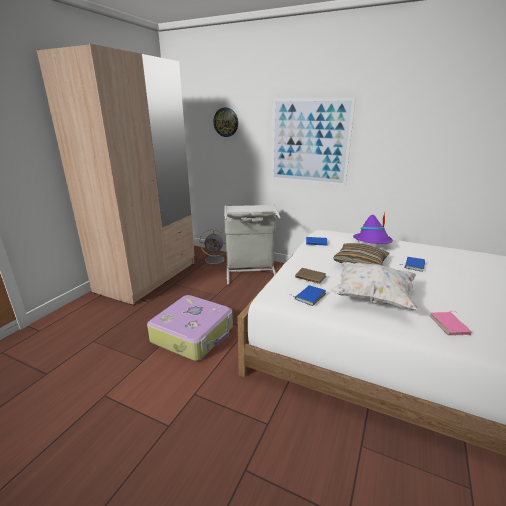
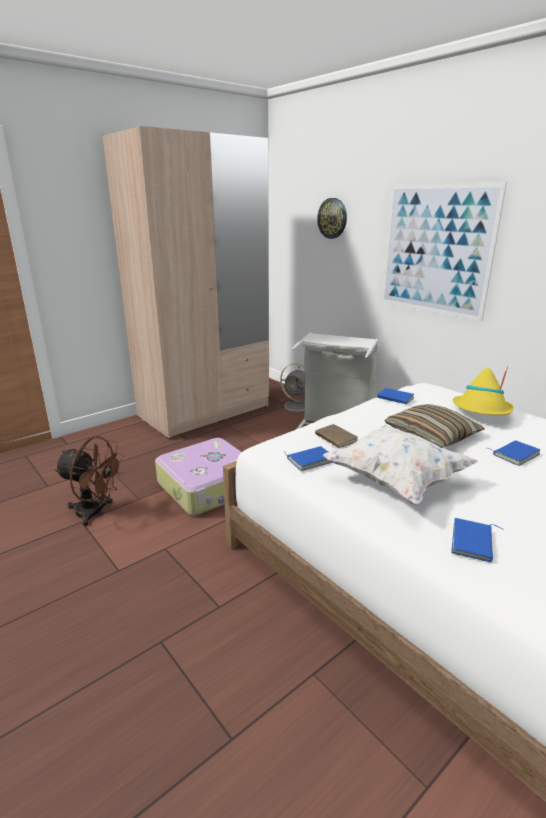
camera: 25 degrees right, 0 degrees up
purple hat [353,212,393,244] -> yellow hat [453,366,514,415]
pink book [429,311,472,336] -> blue book [451,518,504,563]
none -> brown fan [54,436,124,527]

